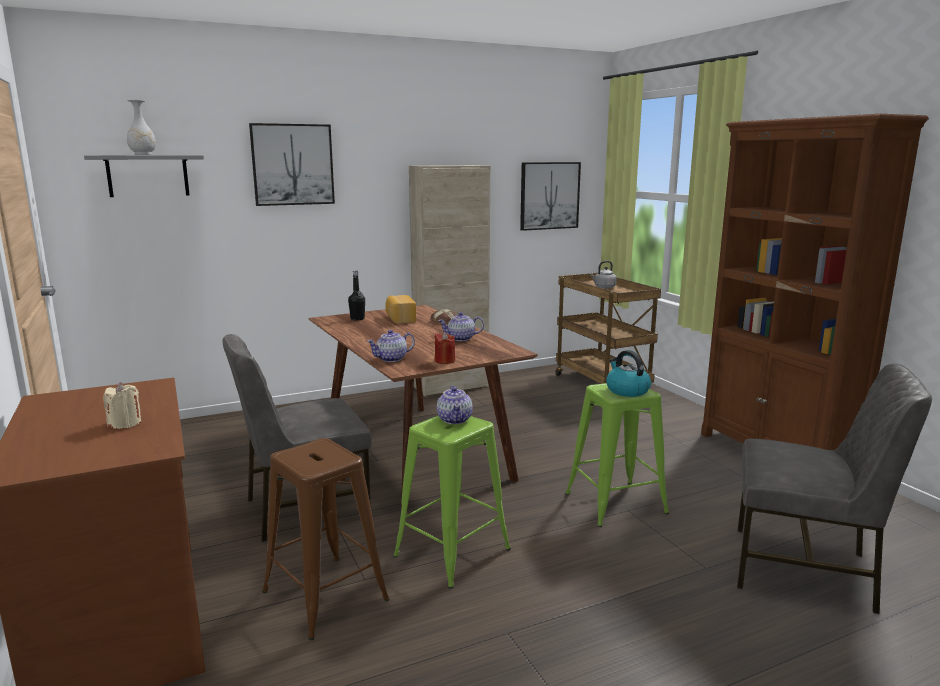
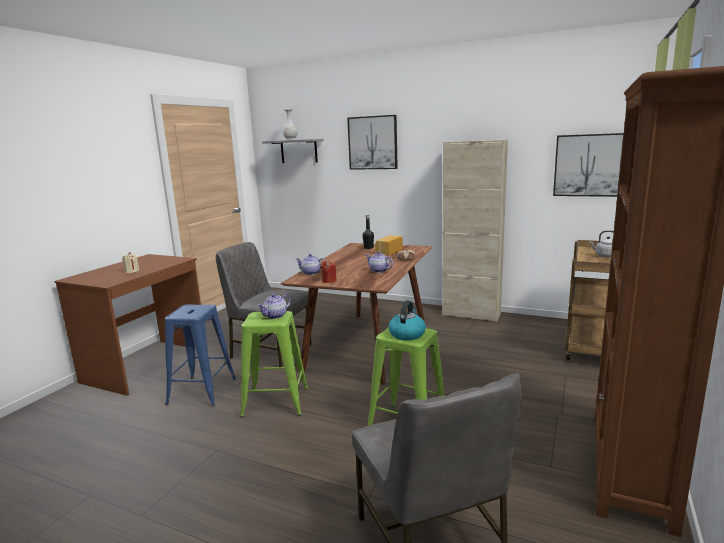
camera: 50 degrees right, 0 degrees up
brown stool [262,438,390,640] -> blue stool [165,304,236,407]

